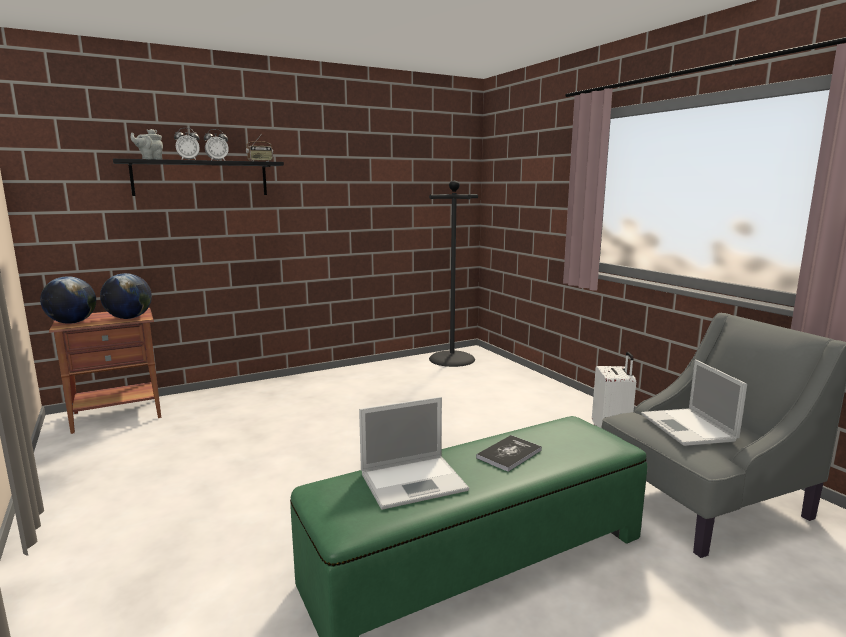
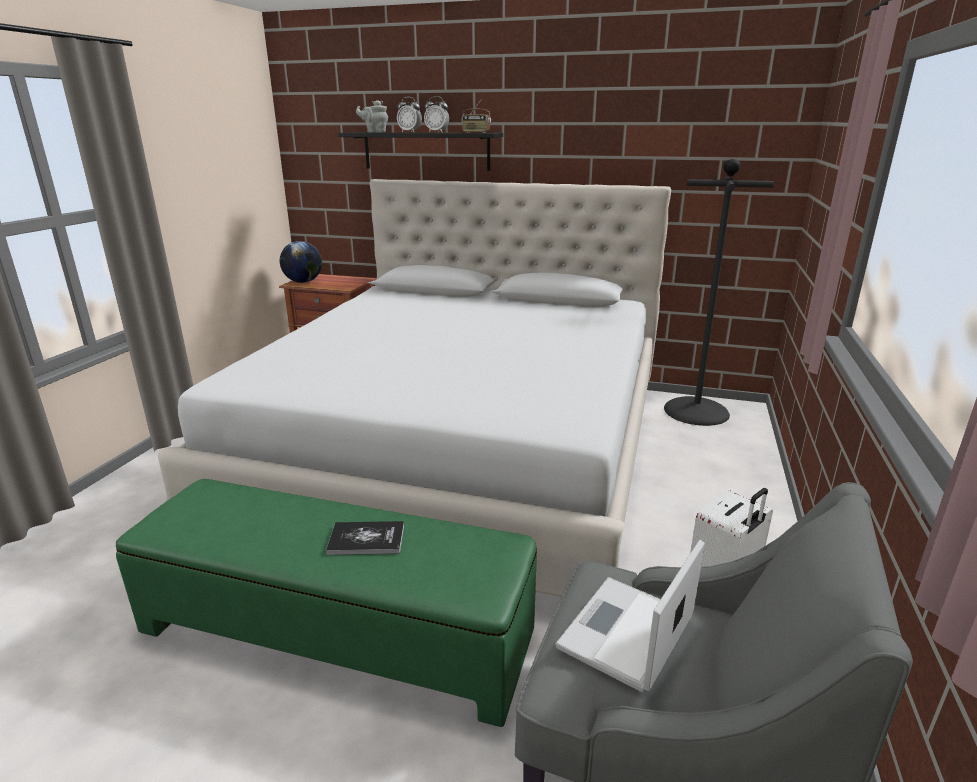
camera: 45 degrees right, 10 degrees up
globe [100,273,152,319] -> none
laptop [359,397,469,510] -> none
none -> white bed [158,179,671,597]

